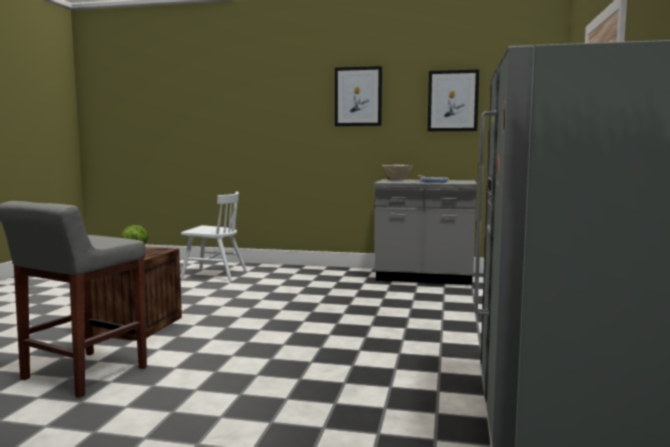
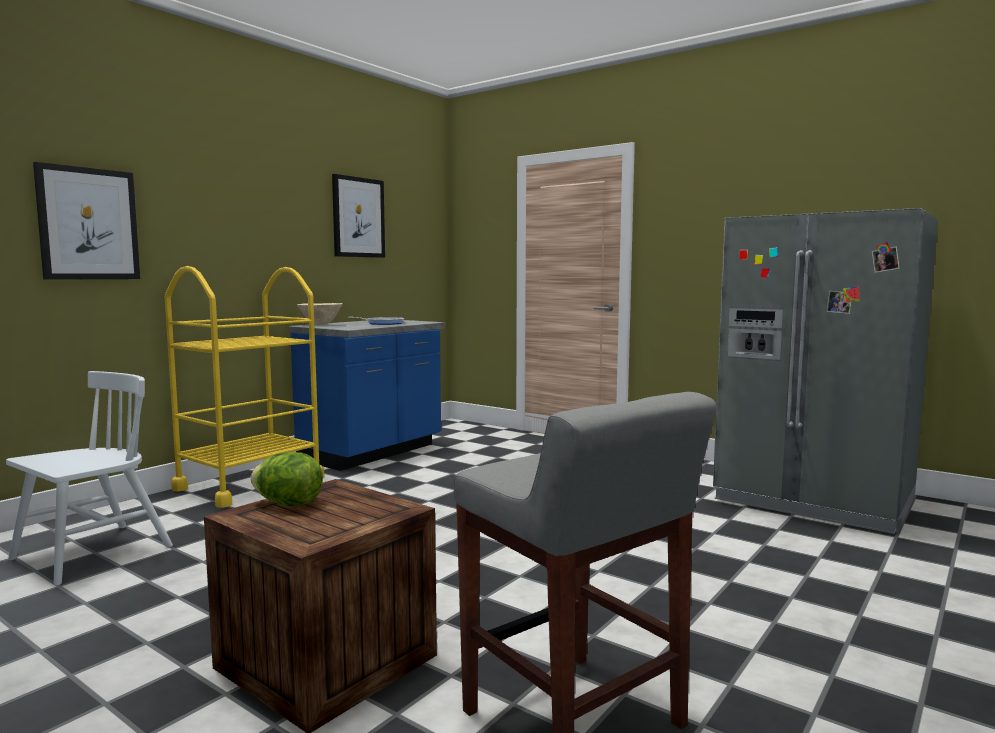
camera: 65 degrees left, 0 degrees up
picture [335,66,382,126] -> picture moved to [33,162,140,280]
grey counter [374,179,477,285] -> blue counter [289,320,445,471]
none -> yellow cart [165,266,325,508]

